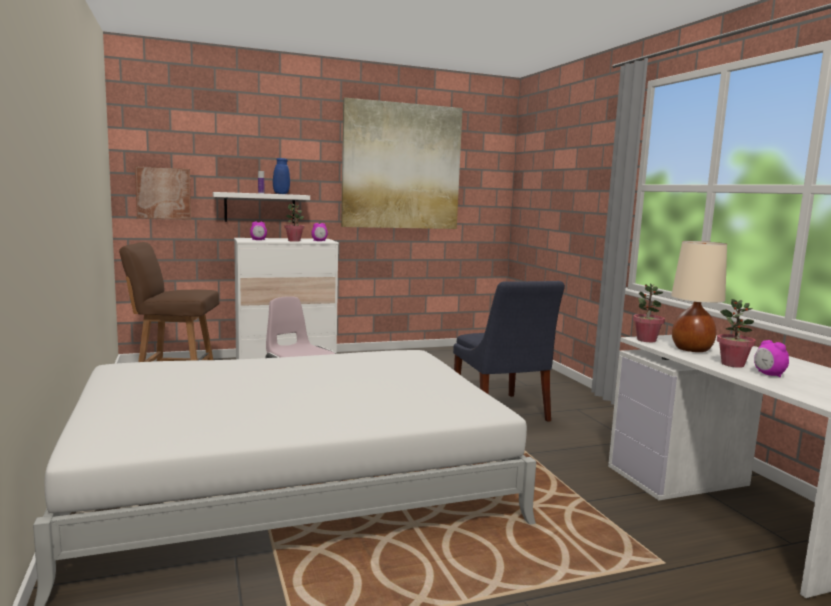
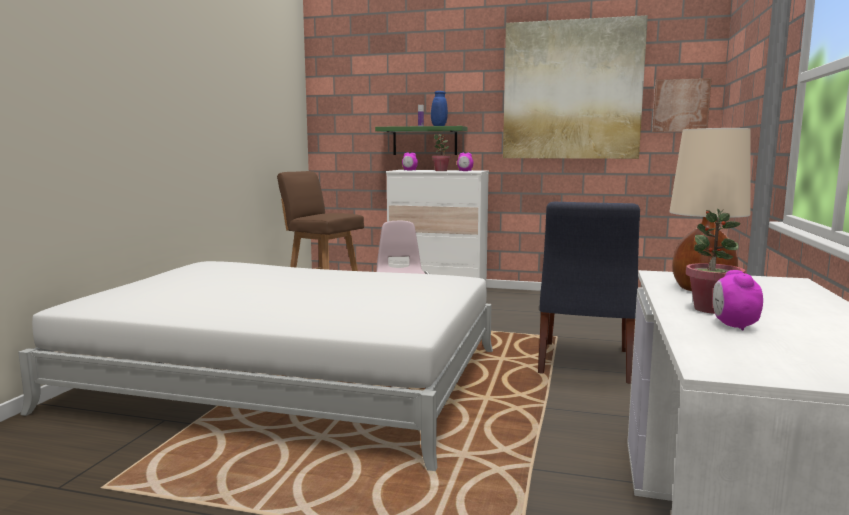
camera: 35 degrees right, 0 degrees up
picture [135,166,191,220] -> picture moved to [652,78,712,132]
white shelf [213,192,310,223] -> green shelf [375,126,467,155]
potted plant [633,283,665,342] -> none

